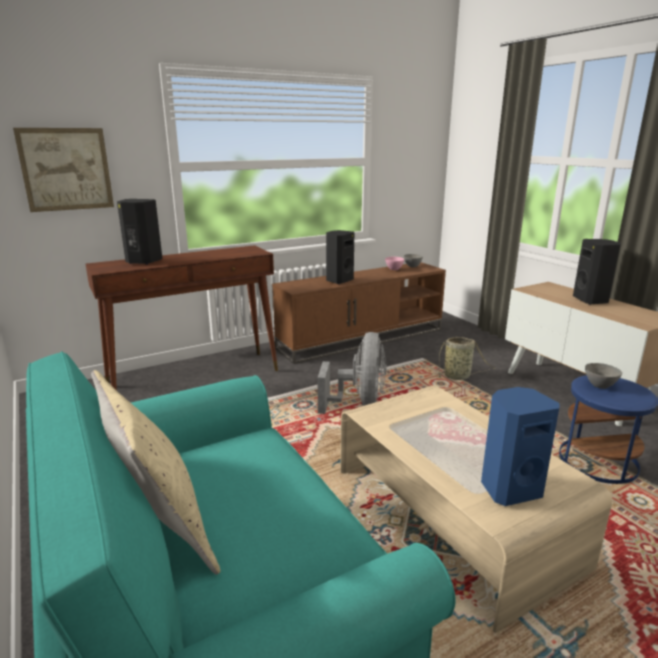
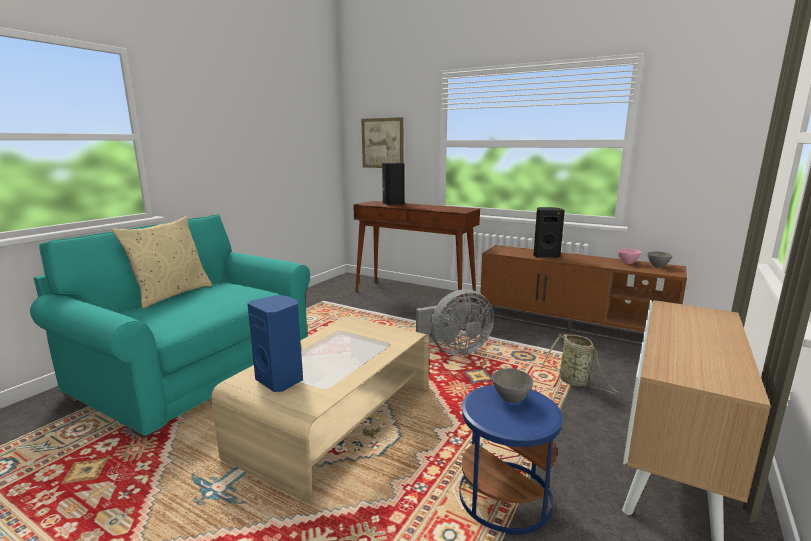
camera: 60 degrees right, 5 degrees down
black speaker [573,239,621,305] -> none

